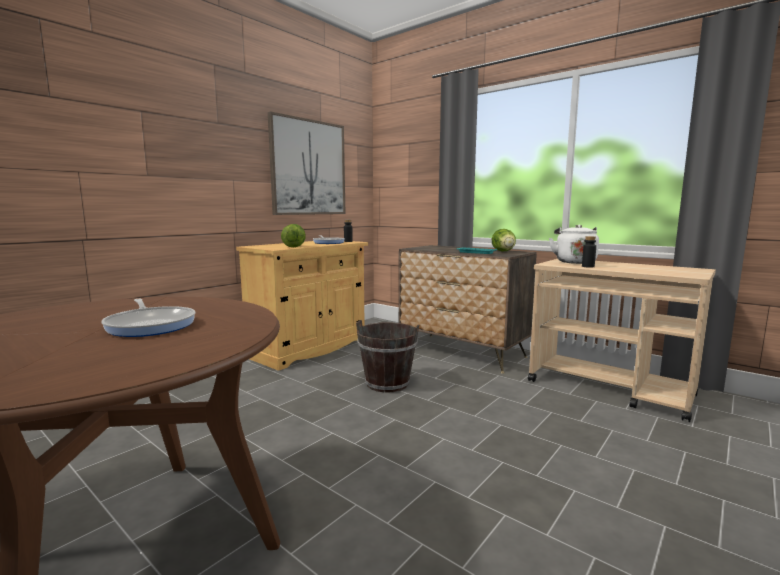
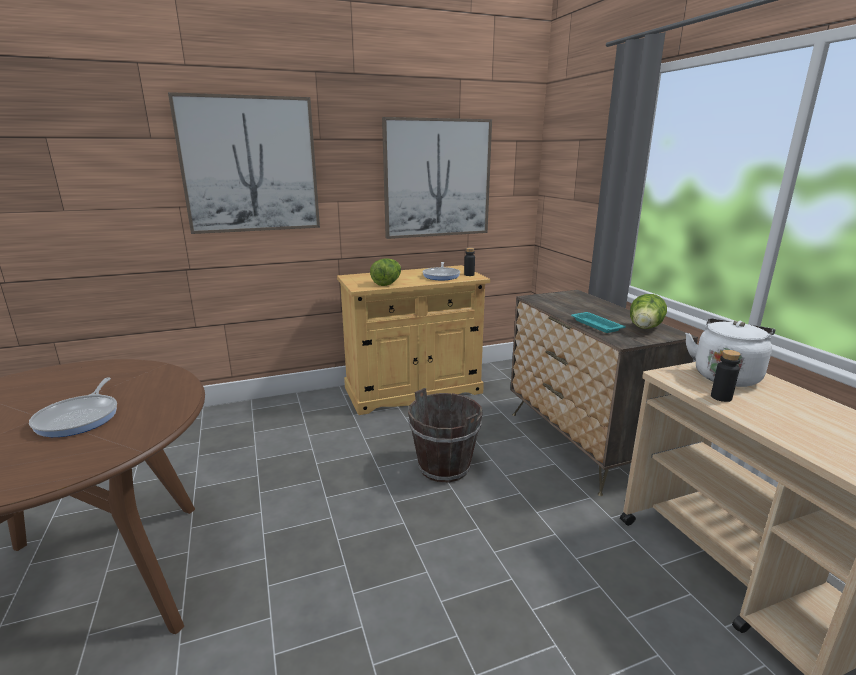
camera: 30 degrees right, 10 degrees up
none -> picture [168,92,320,234]

